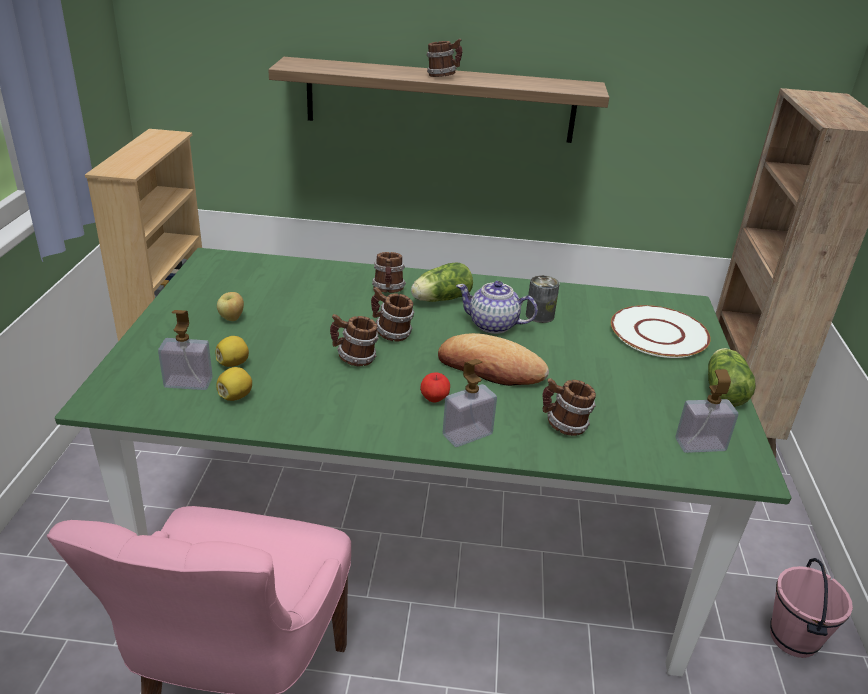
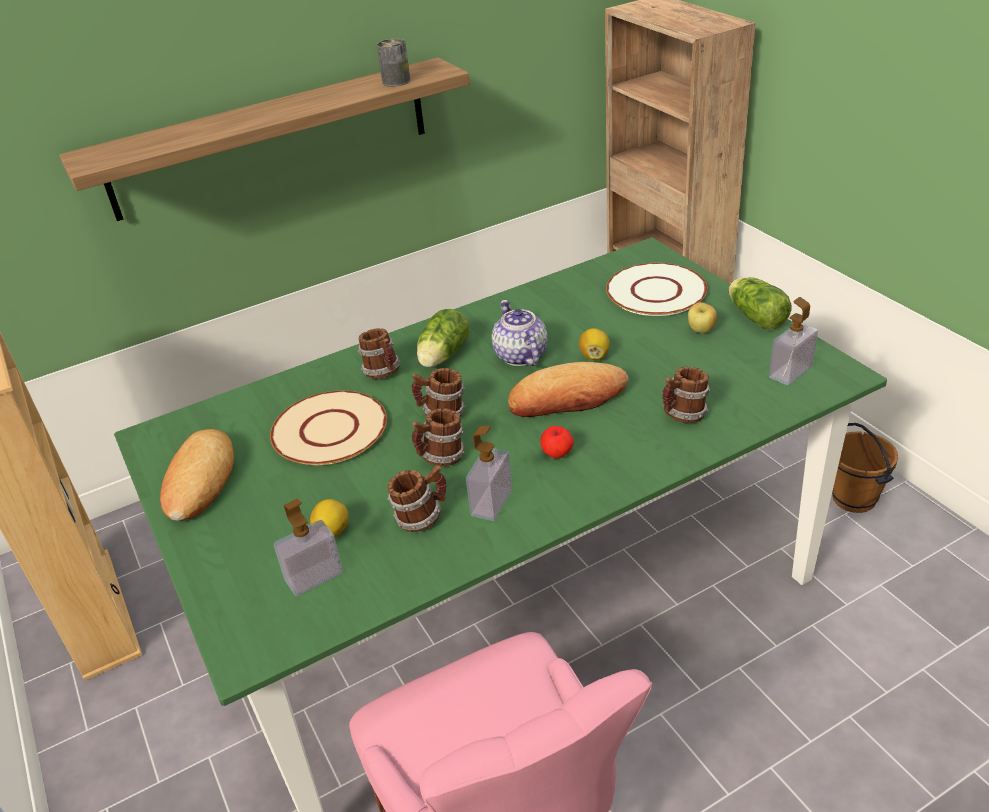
camera: 30 degrees left, 5 degrees up
lemon [216,367,252,401] -> lemon moved to [579,328,610,360]
apple [217,292,244,321] -> apple moved to [688,302,717,333]
mug [427,39,462,77] -> mug moved to [388,465,446,532]
soap dispenser [443,359,497,447] -> soap dispenser moved to [466,426,512,521]
teapot [456,281,538,334] -> teapot turned 90 degrees clockwise [492,300,548,366]
can [526,275,560,323] -> can moved to [377,39,410,87]
pink bucket [770,558,853,658] -> brown bucket [832,423,898,513]
none -> bread [160,429,234,521]
none -> beige plate [270,391,387,465]

